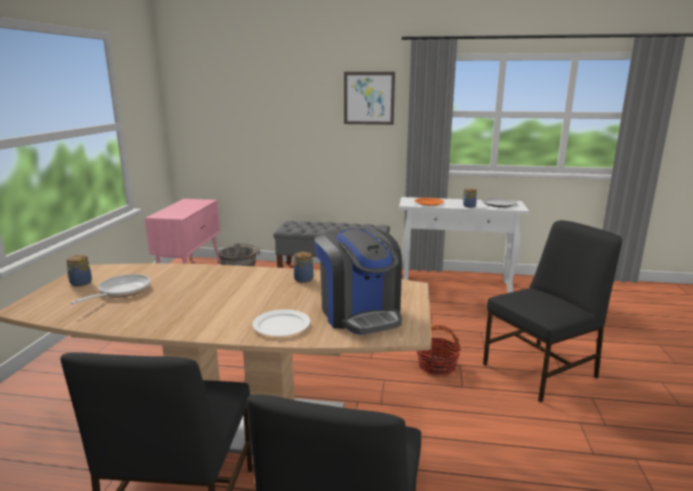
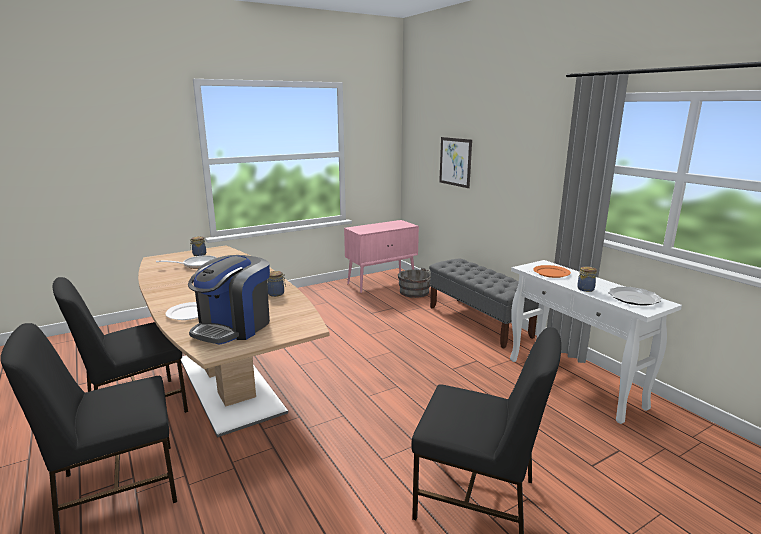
camera: 50 degrees right, 0 degrees up
picture [344,72,395,125] -> picture moved to [439,137,472,188]
basket [417,325,461,376] -> none

